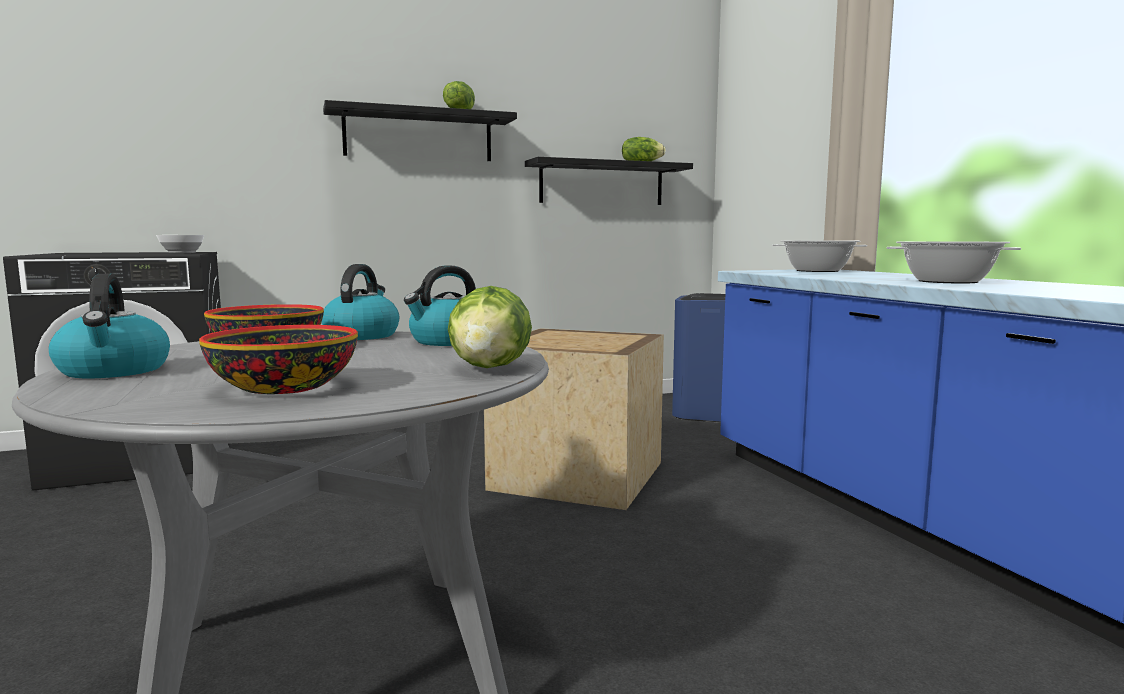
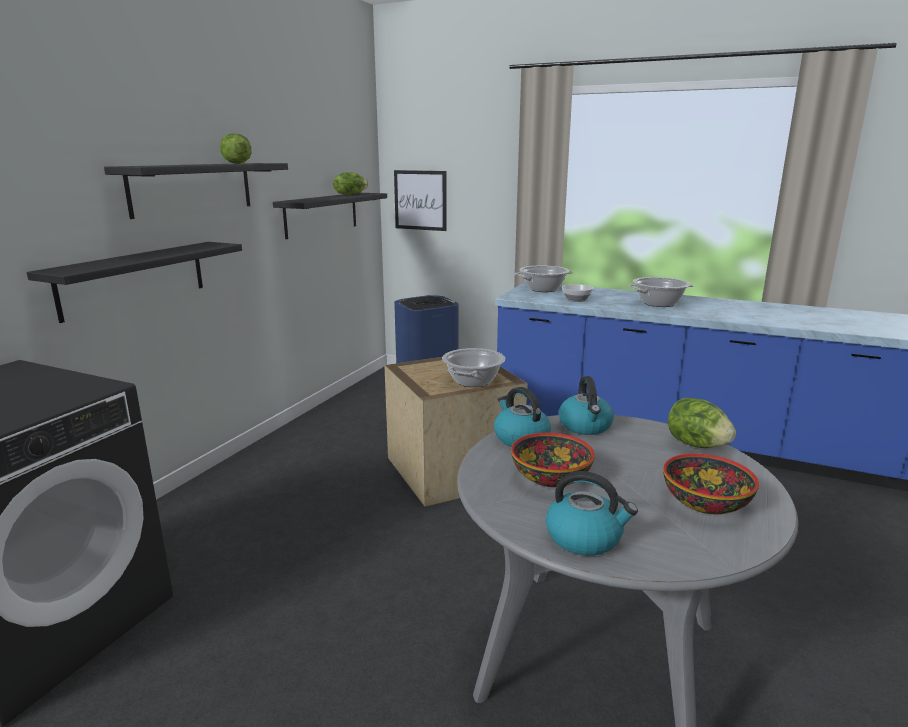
camera: 45 degrees left, 10 degrees up
bowl [156,235,204,253] -> bowl moved to [562,284,593,302]
none -> black shelf [27,242,242,323]
none -> picture [394,170,447,231]
none -> cooking pot [442,348,505,387]

